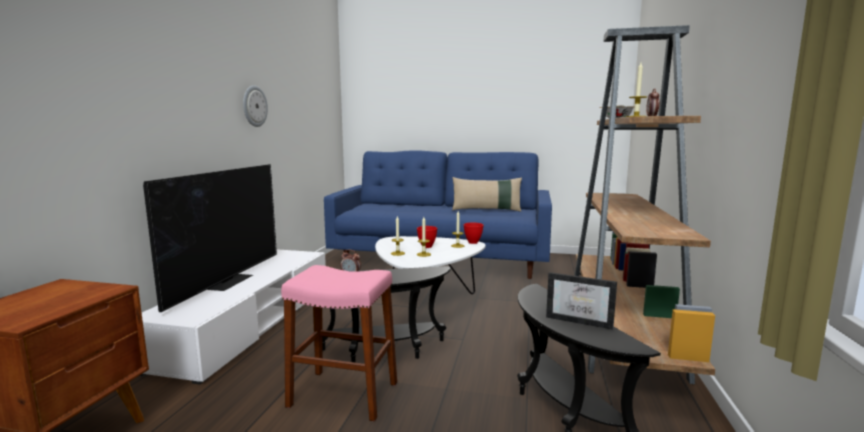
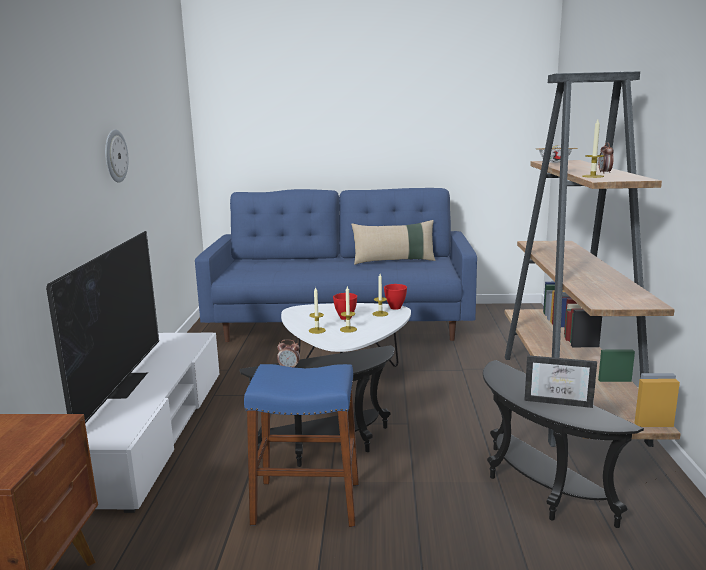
camera: 10 degrees left, 5 degrees up
pink stool [281,265,397,422] -> blue stool [244,364,359,527]

